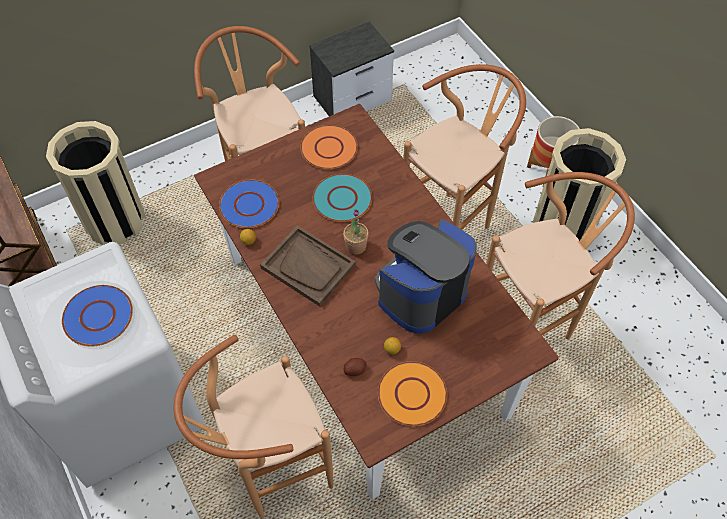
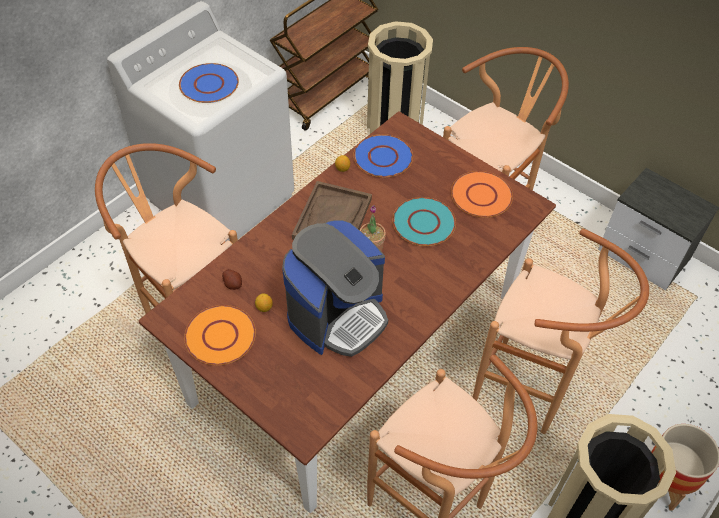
camera: 70 degrees right, 5 degrees down
coffee machine [375,219,477,333] -> coffee machine turned 105 degrees clockwise [282,220,388,357]

